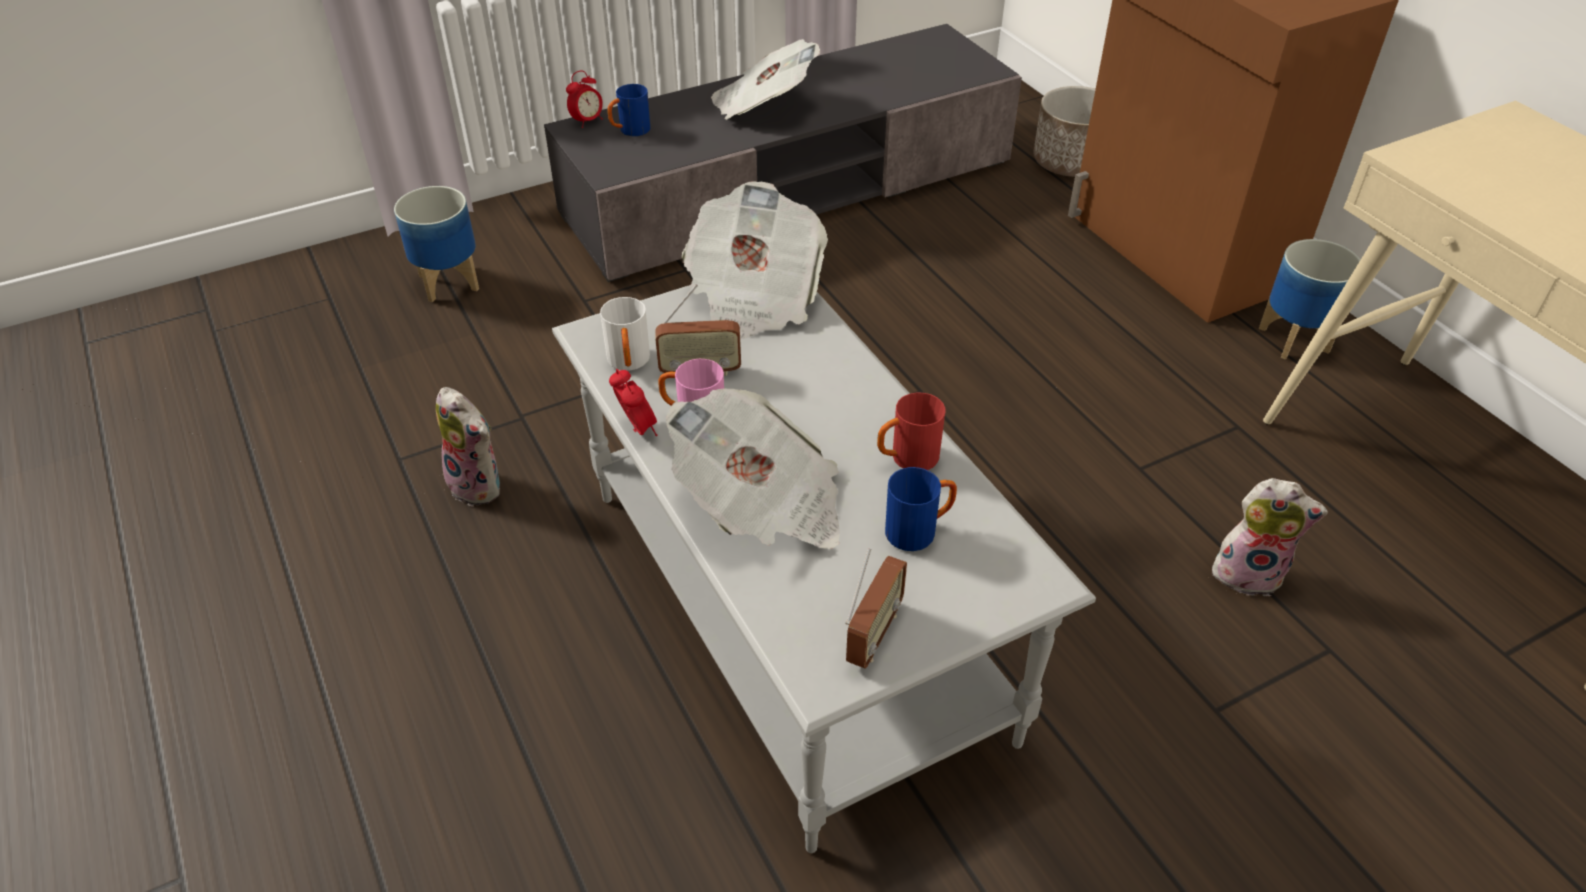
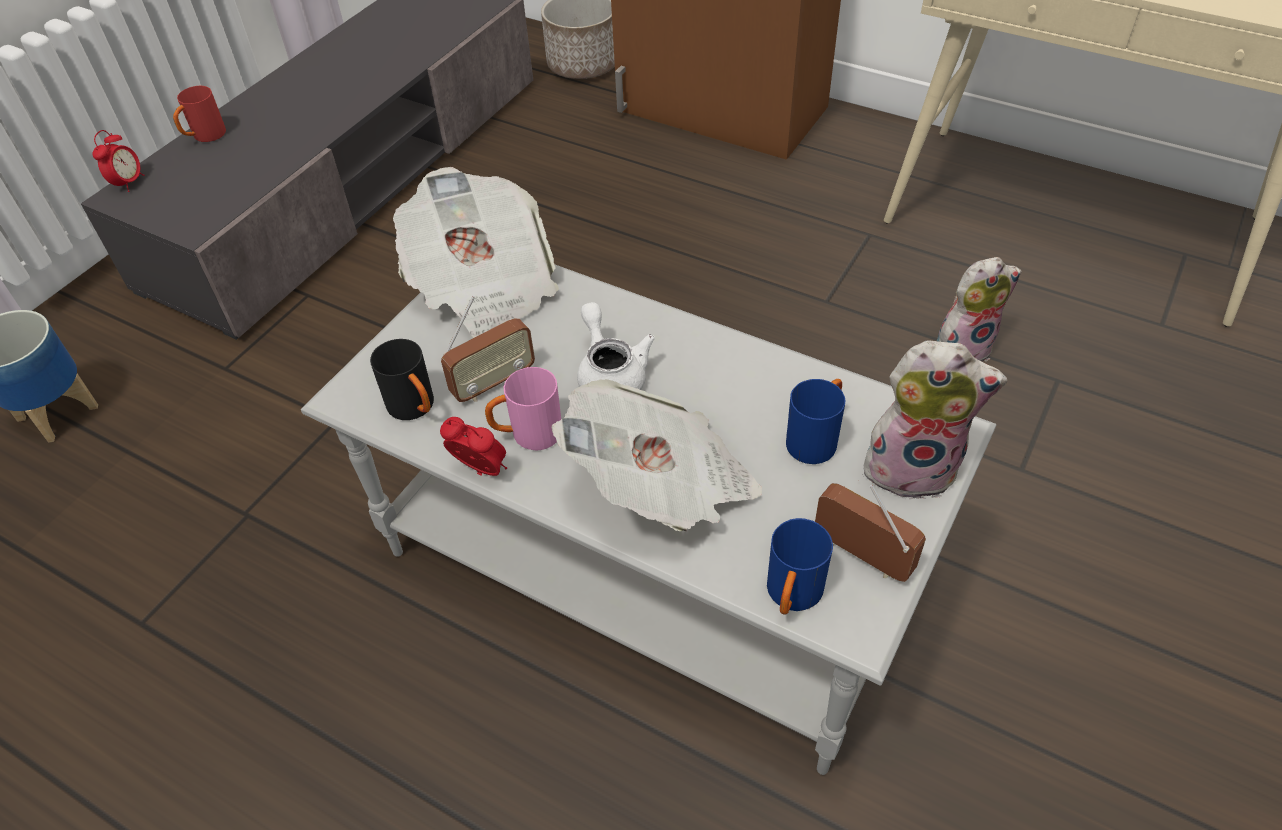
camera: 30 degrees left, 5 degrees up
plush toy [436,387,500,507] -> plush toy moved to [861,340,1007,499]
white mug [600,297,650,371] -> black mug [370,339,434,420]
blue mug [607,84,650,136] -> blue mug moved to [767,518,833,615]
newspaper [711,39,820,120] -> none
radio [845,548,907,668] -> radio turned 45 degrees counterclockwise [815,483,926,582]
red mug [877,393,945,470] -> red mug moved to [173,86,226,142]
planter [1259,239,1360,360] -> none
none -> white teapot [577,302,655,390]

